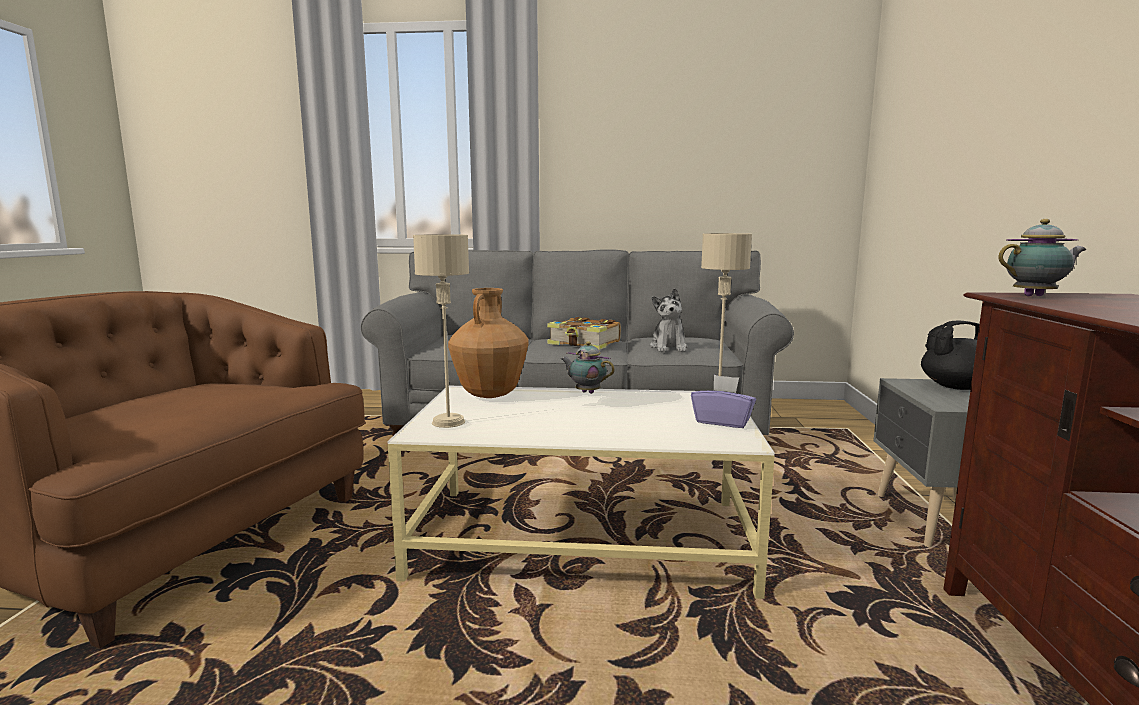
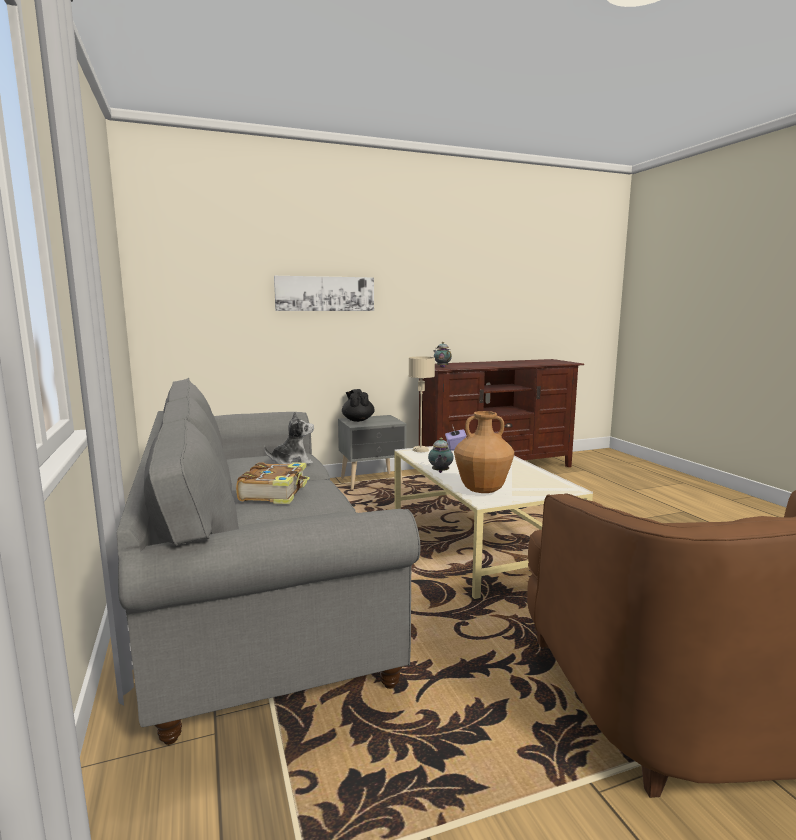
camera: 115 degrees left, 0 degrees up
beige table lamp [413,234,469,428] -> none
none -> picture [274,276,374,311]

